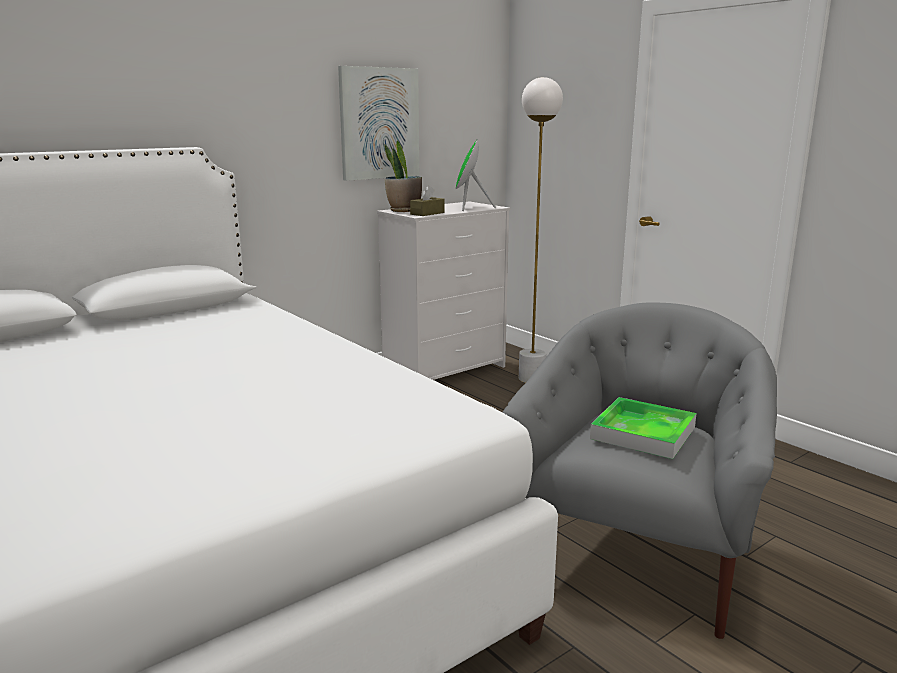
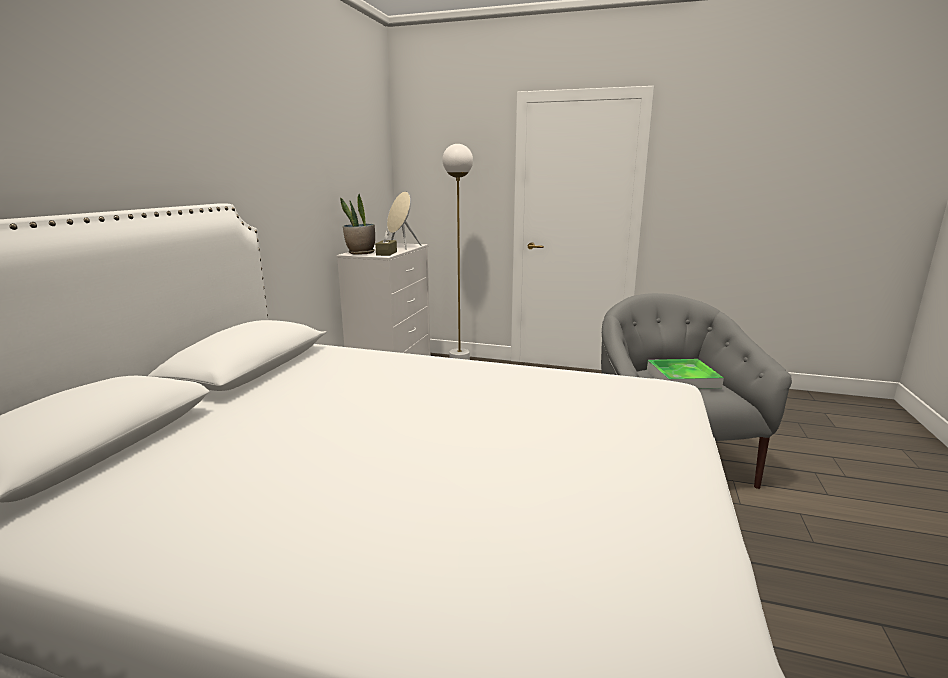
camera: 35 degrees left, 0 degrees up
picture [338,66,419,181] -> none
green speaker [455,140,496,211] -> beige speaker [387,191,421,250]

